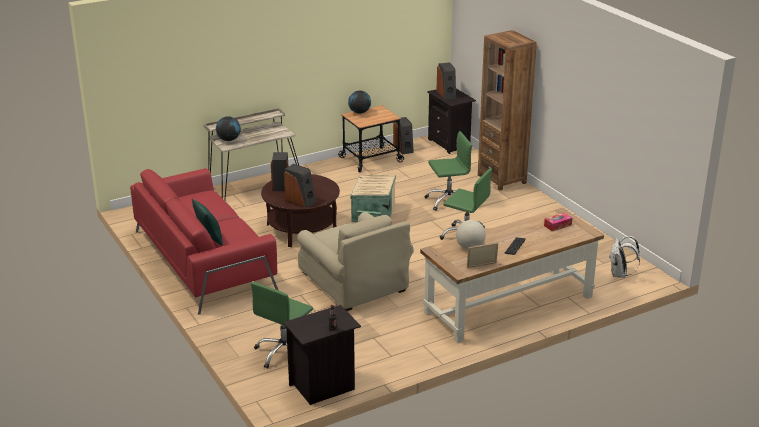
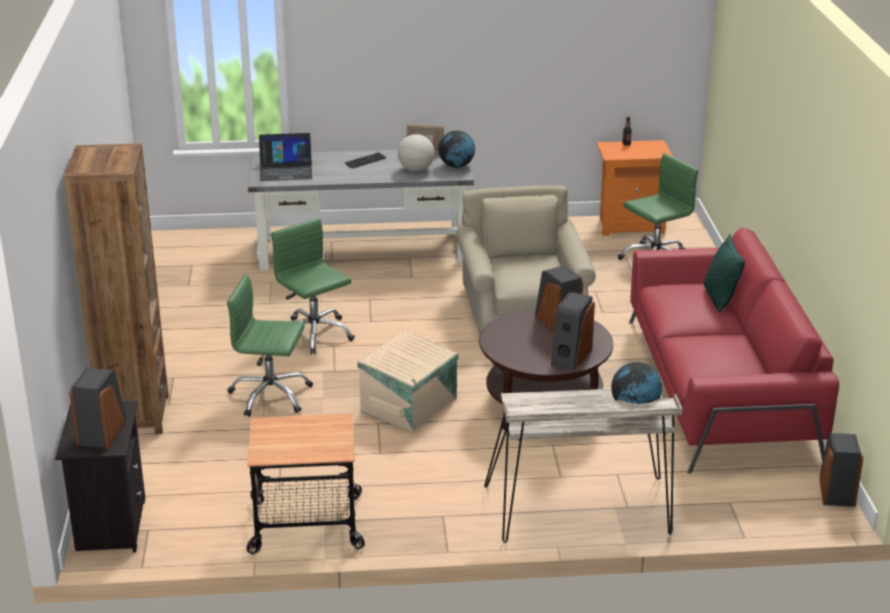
camera: 155 degrees left, 0 degrees up
black nightstand [283,305,361,405] -> orange nightstand [596,140,673,236]
globe [348,91,371,114] -> globe moved to [438,130,475,168]
speaker [393,117,414,155] -> speaker moved to [820,433,863,507]
brown desk [420,208,604,343] -> grey desk [248,150,474,271]
tissue box [544,213,572,231] -> laptop [259,133,312,181]
white backpack [610,236,640,278] -> none

